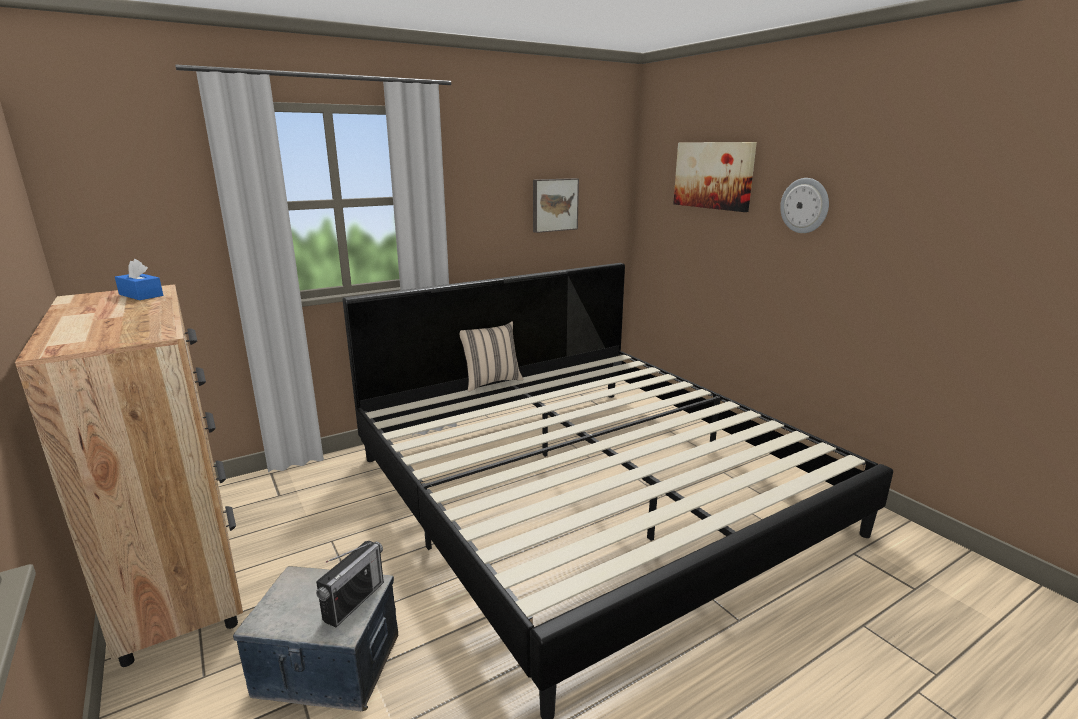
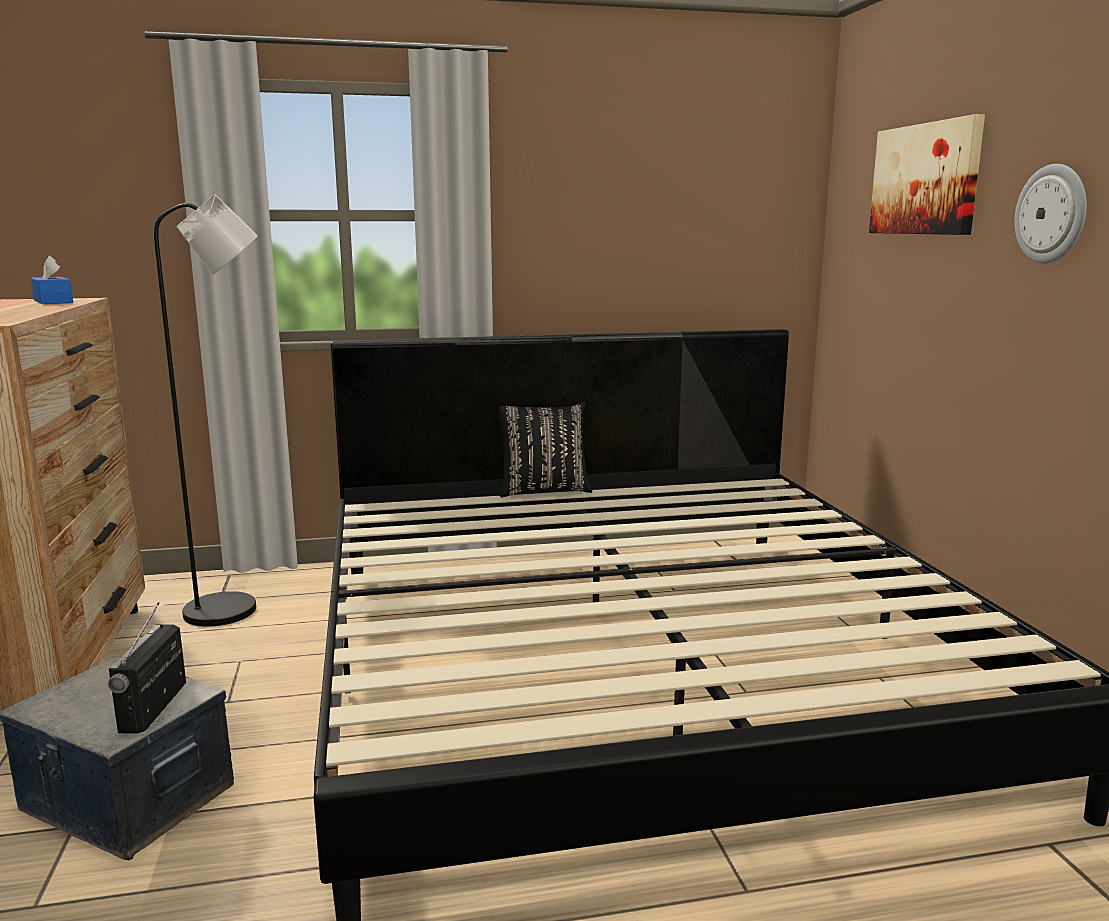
camera: 20 degrees right, 5 degrees down
radio [316,541,384,628] -> radio turned 135 degrees clockwise [108,602,186,734]
beige pillow [460,321,524,392] -> black pillow [498,402,592,497]
picture [533,178,579,233] -> none
none -> black floor lamp [154,194,258,627]

